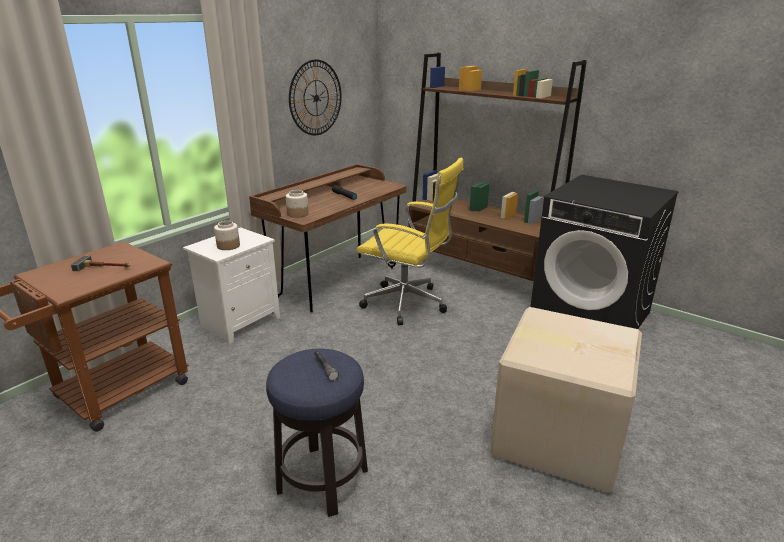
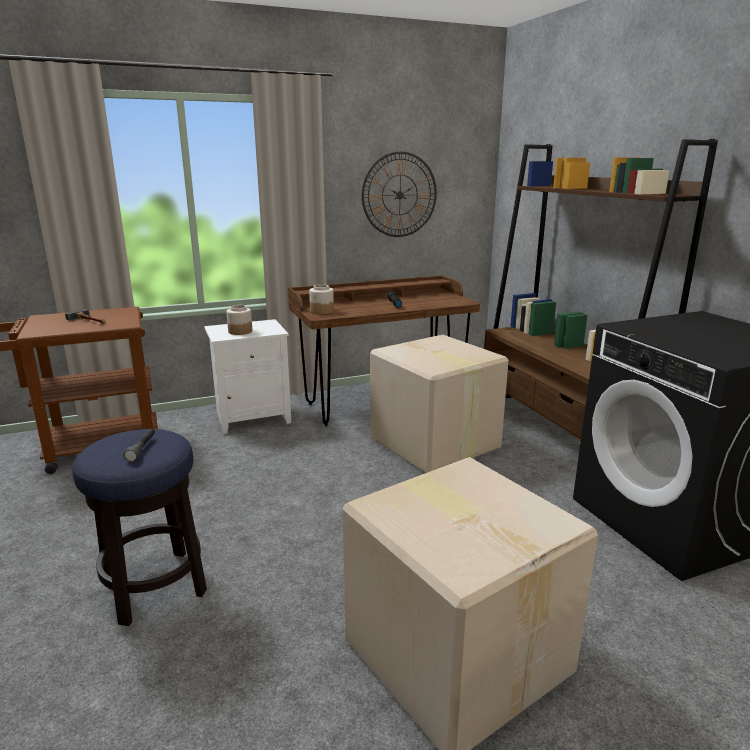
camera: 30 degrees right, 5 degrees down
yellow office chair [357,158,464,326] -> cardboard box [370,334,509,473]

